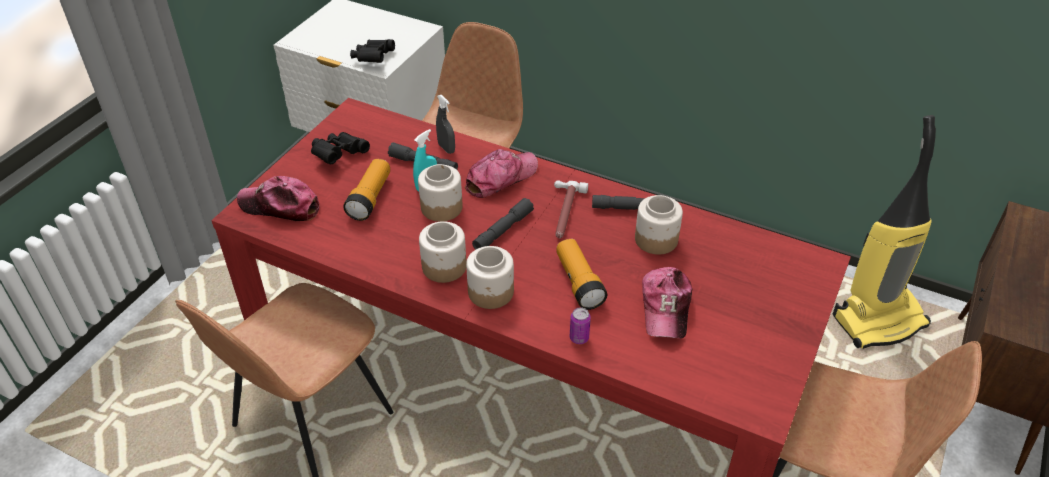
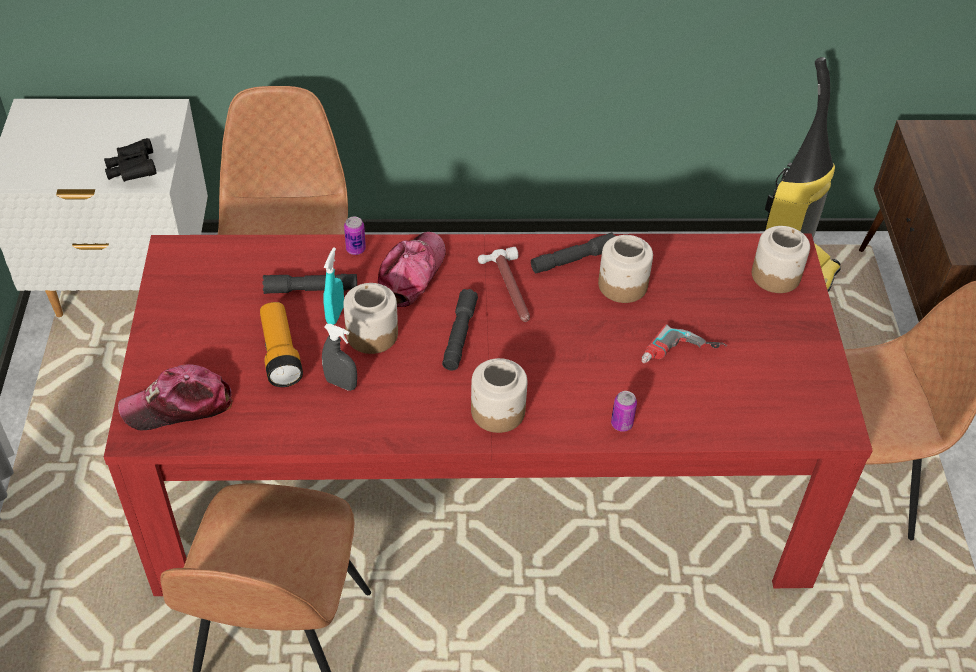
camera: 30 degrees left, 5 degrees up
black binoculars [311,132,370,164] -> none
jar [419,221,466,283] -> jar moved to [752,226,810,293]
grey spray bottle [436,95,455,154] -> grey spray bottle moved to [322,324,357,391]
flashlight [556,239,607,310] -> none
cap [642,267,692,339] -> power drill [642,324,727,363]
none -> can [344,216,366,255]

